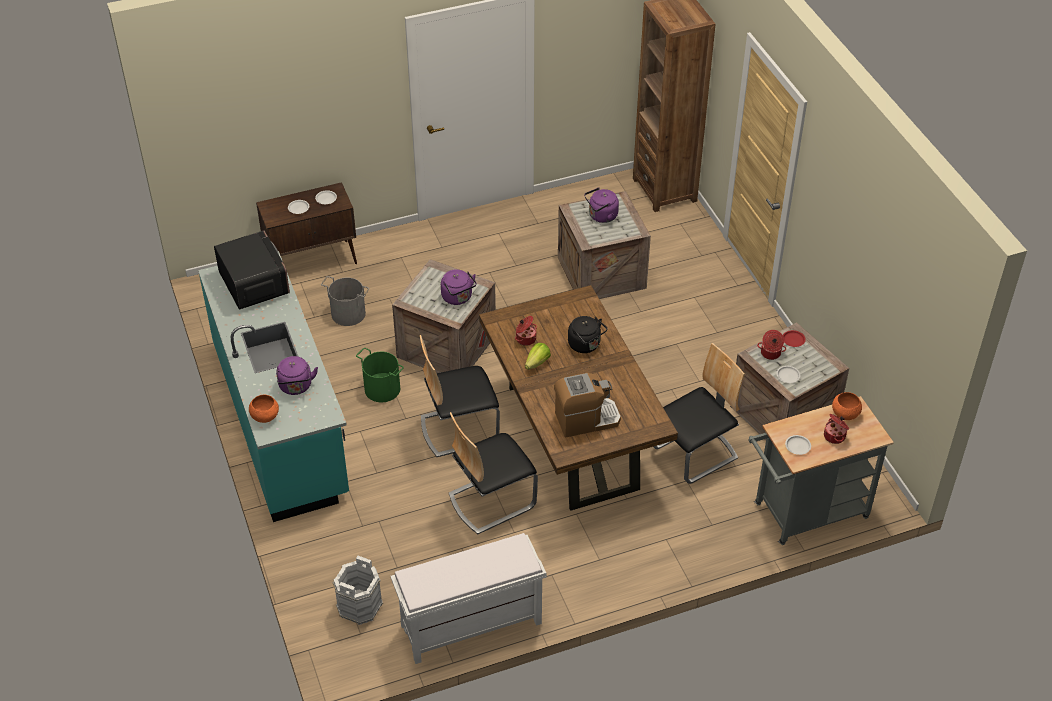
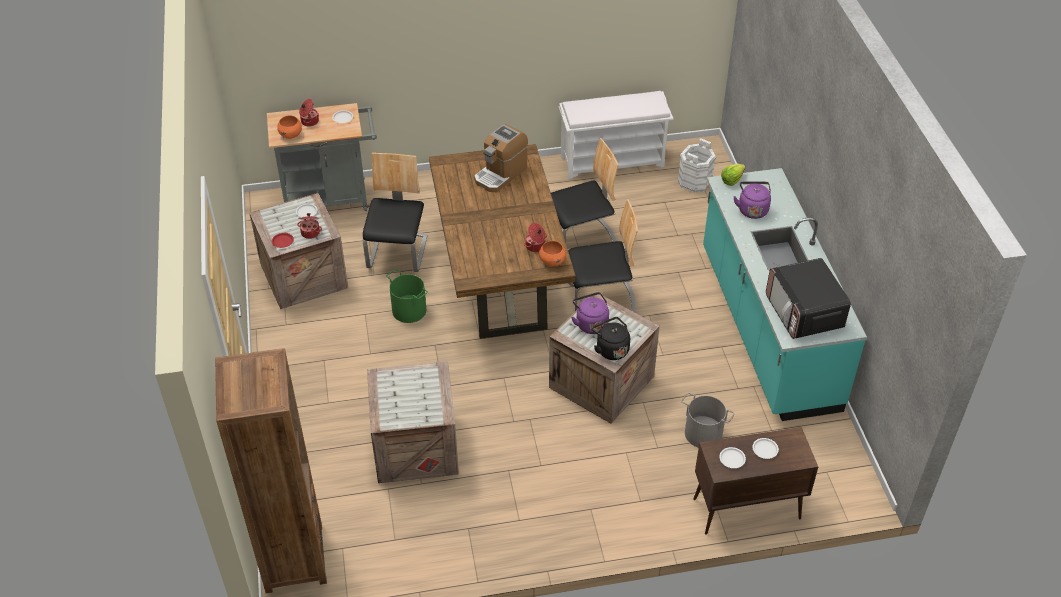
camera: 170 degrees left, 0 degrees up
orange bowl [249,395,279,423] -> orange bowl moved to [539,241,566,266]
green bucket [356,348,404,402] -> green bucket moved to [386,269,428,323]
lettuce [525,343,551,370] -> lettuce moved to [721,164,745,186]
coffee machine [554,373,621,438] -> coffee machine turned 45 degrees counterclockwise [474,124,528,192]
black kettle [568,316,607,353] -> black kettle moved to [592,317,630,360]
purple kettle [584,187,619,223] -> none
chair [654,343,745,484] -> chair turned 120 degrees clockwise [363,153,428,272]

